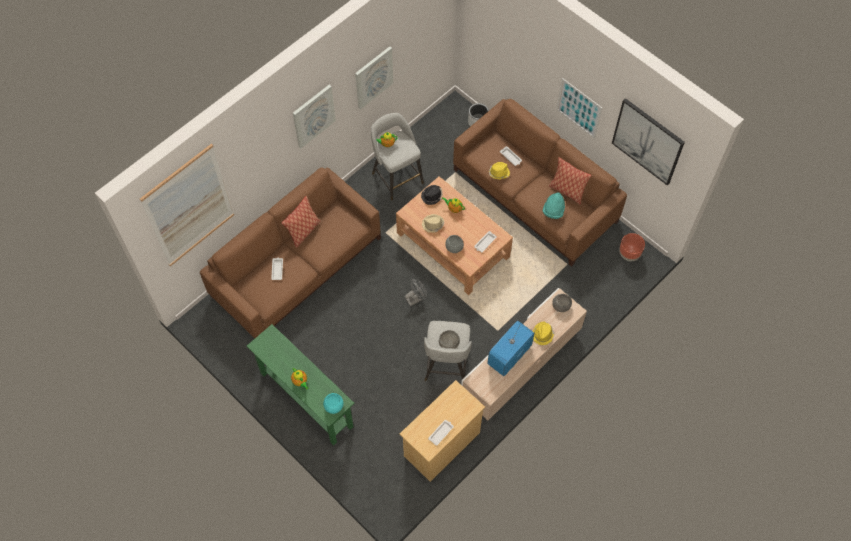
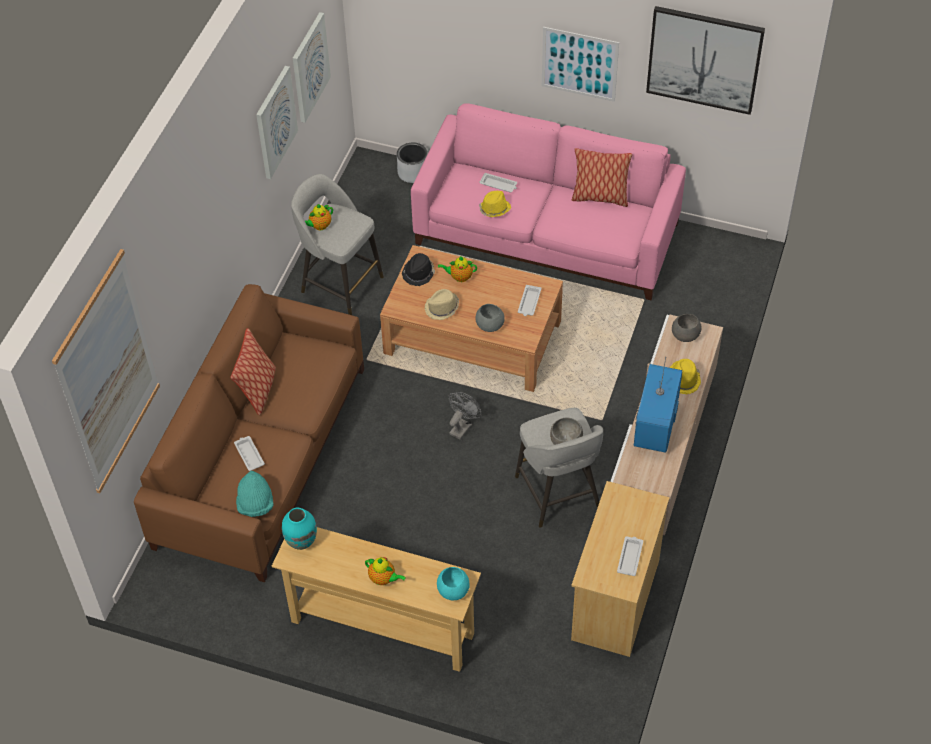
camera: 25 degrees left, 10 degrees down
green console table [247,324,355,445] -> beige console table [272,527,481,672]
picture [293,85,336,148] -> picture moved to [293,12,331,123]
brown sofa [453,99,627,267] -> pink sofa [411,103,686,300]
turquoise hat [543,192,565,219] -> turquoise hat moved to [236,471,274,517]
brown planter [619,233,645,261] -> none
none -> turquoise vase [282,508,317,550]

